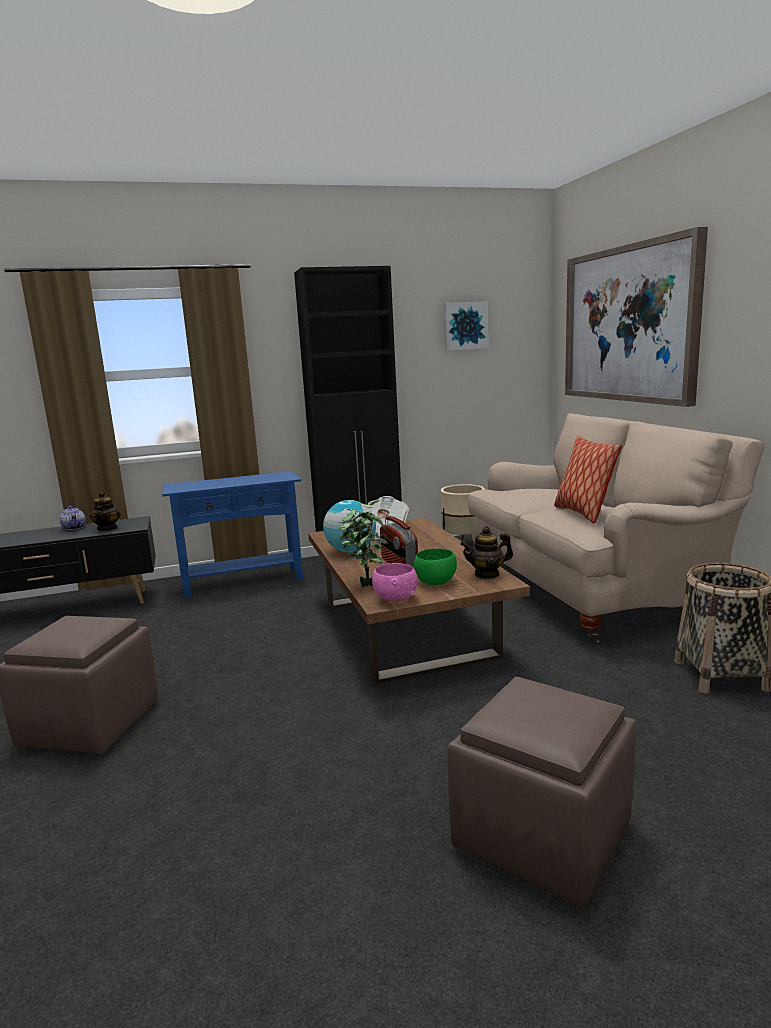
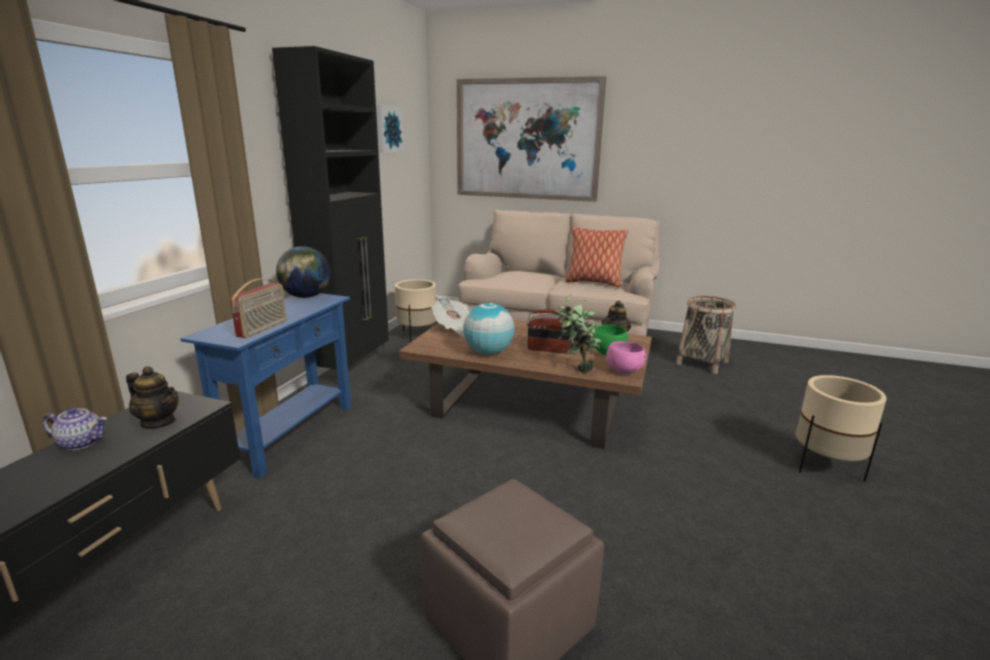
camera: 55 degrees left, 5 degrees up
brown ottoman [447,677,636,908] -> beige planter [796,375,886,481]
none -> radio [230,279,287,338]
none -> globe [276,246,331,298]

